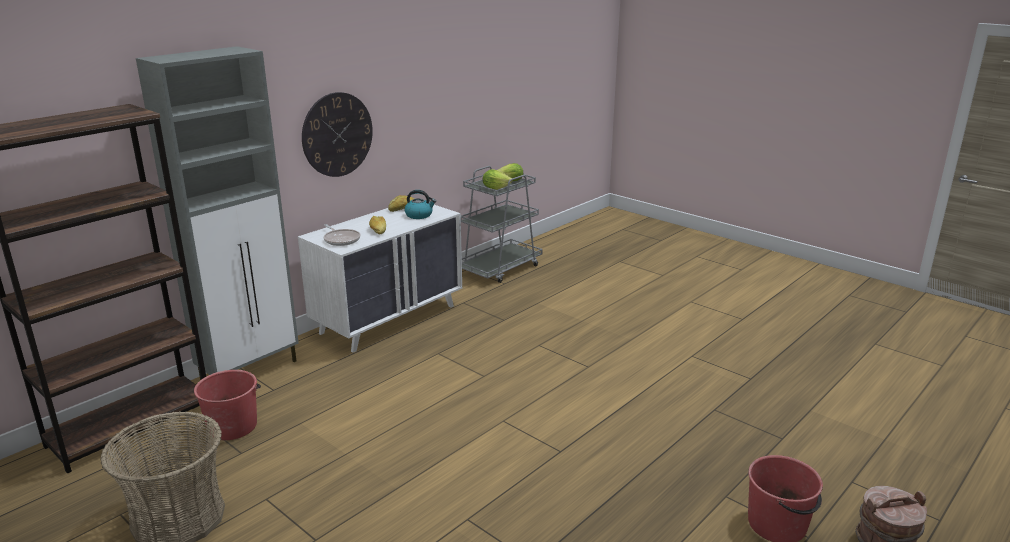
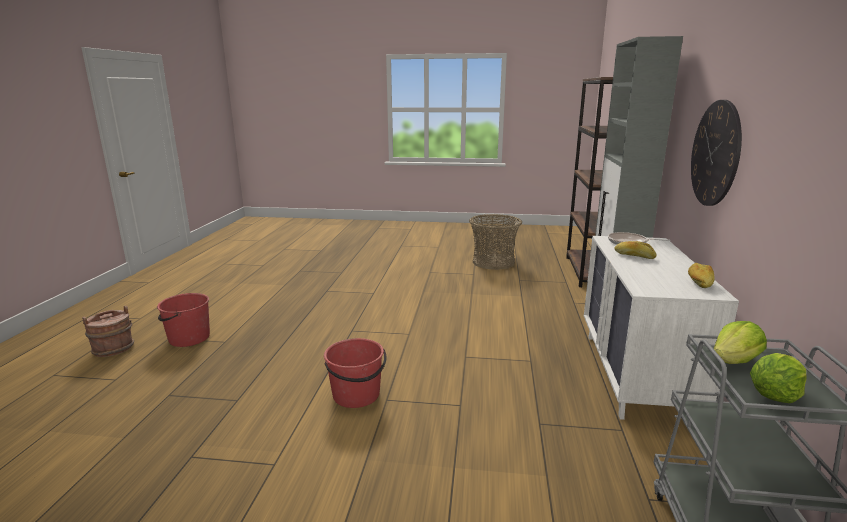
camera: 145 degrees right, 5 degrees down
red bucket [194,370,261,440] -> red bucket moved to [324,338,386,408]
kettle [404,190,436,219] -> none

